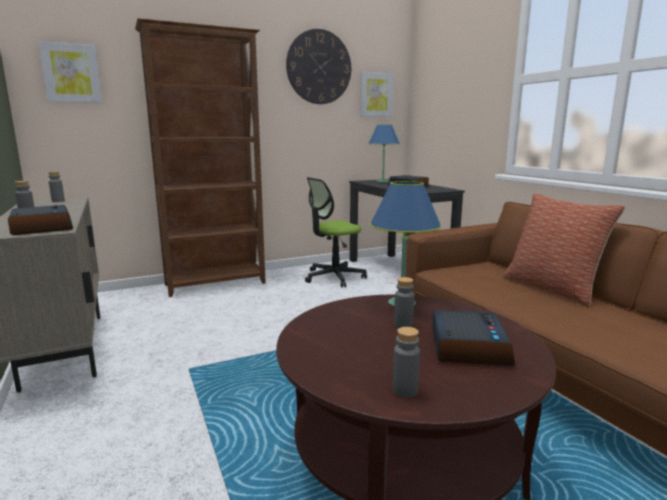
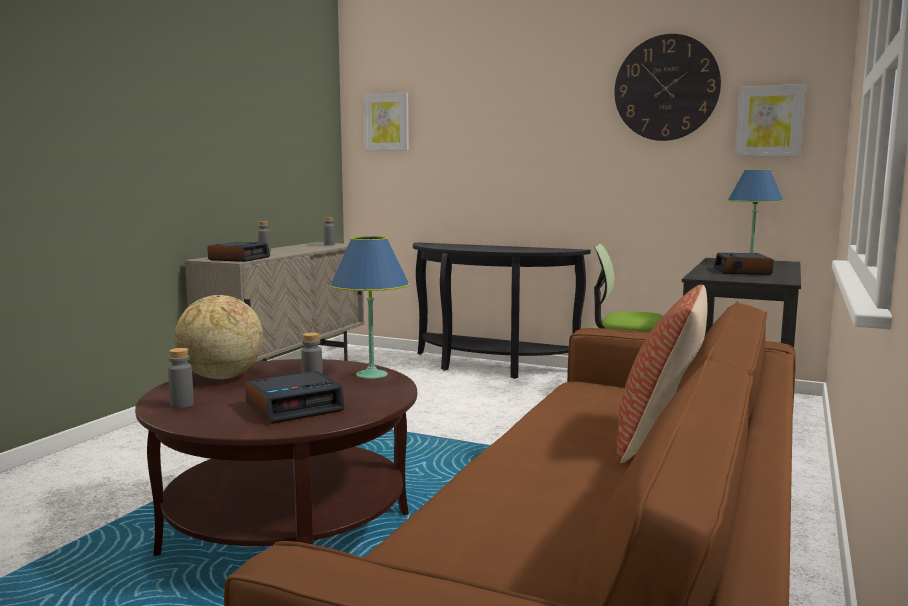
camera: 50 degrees right, 5 degrees down
brown bookcase [135,18,266,297] -> black console table [413,242,591,379]
none -> globe [175,295,263,379]

